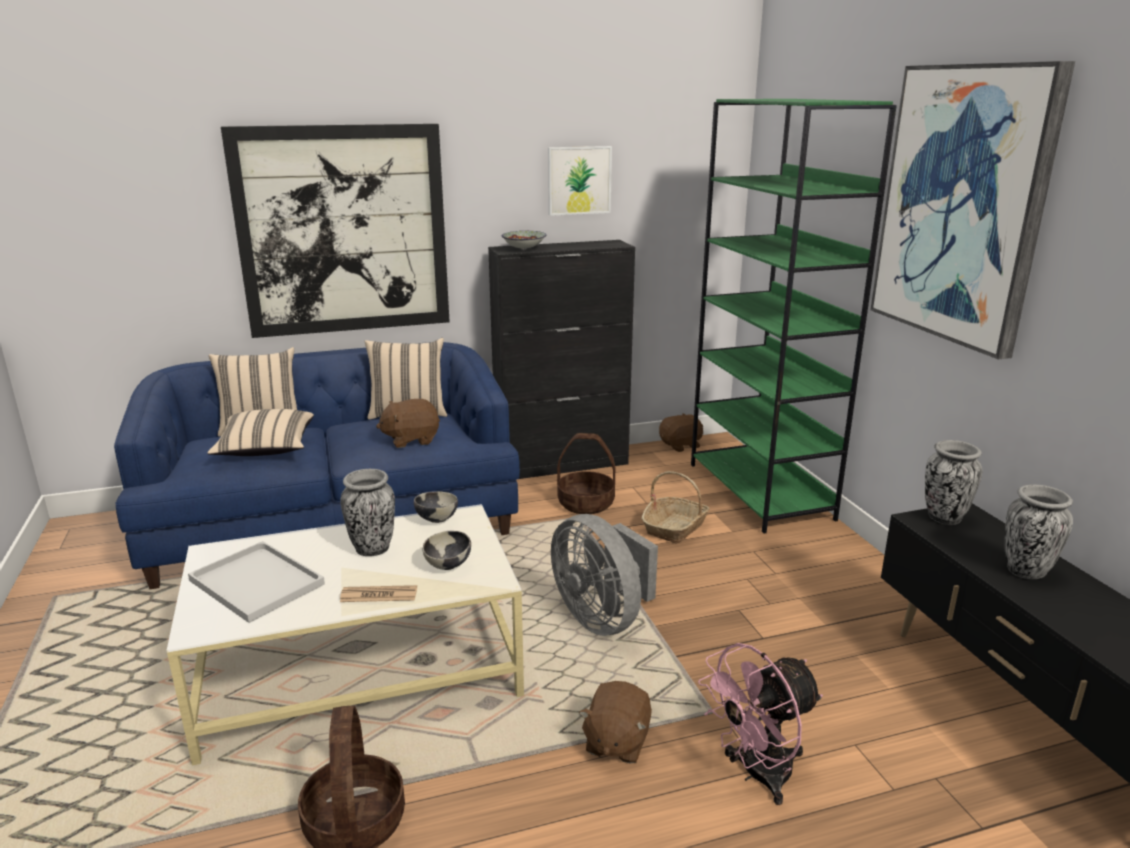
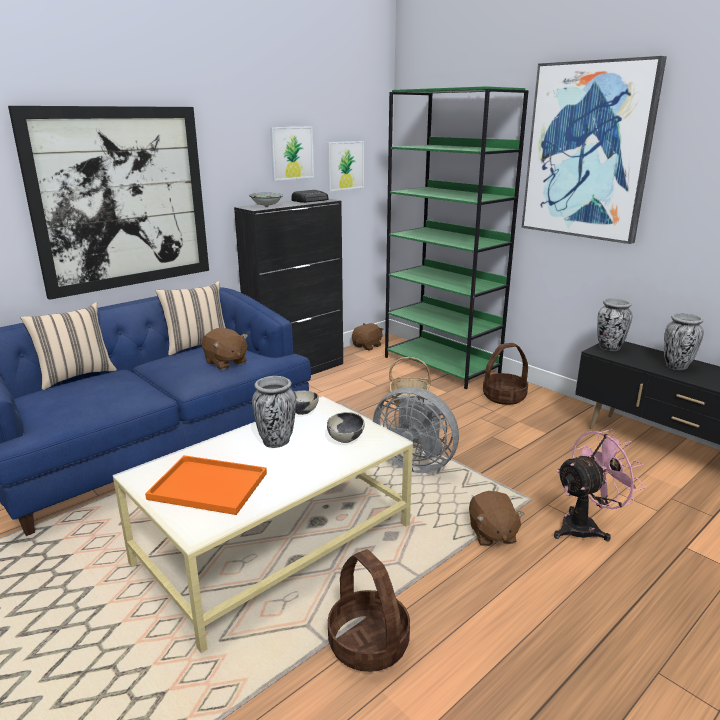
camera: 25 degrees left, 0 degrees up
white tray [188,541,325,623] -> orange tray [145,455,267,515]
beige pillow [207,409,314,456] -> none
newspaper [340,585,417,602] -> none
brown plush toy [376,399,440,448] -> brown plush toy turned 90 degrees counterclockwise [202,328,248,370]
basket [557,433,615,514] -> basket moved to [483,343,528,405]
pink fan [698,643,823,805] -> pink fan turned 150 degrees counterclockwise [554,429,645,541]
none -> radio [291,190,329,203]
none -> picture [327,141,364,191]

